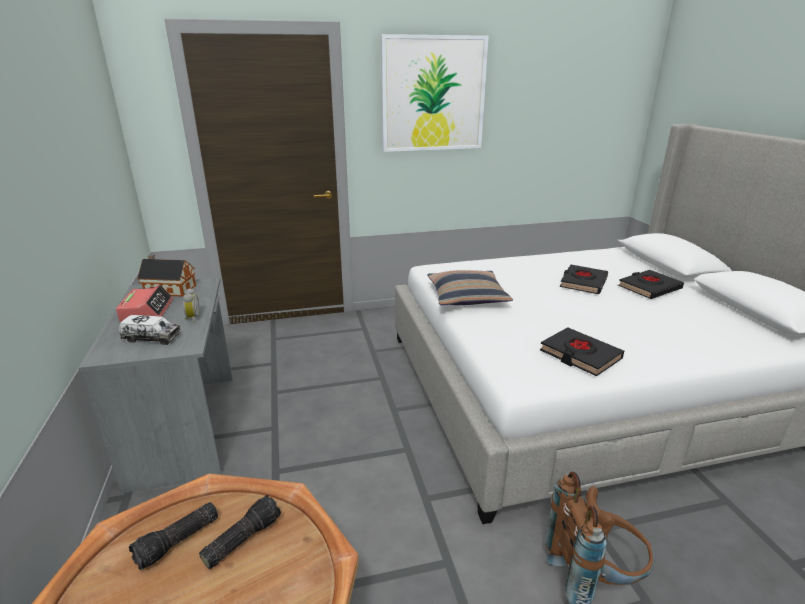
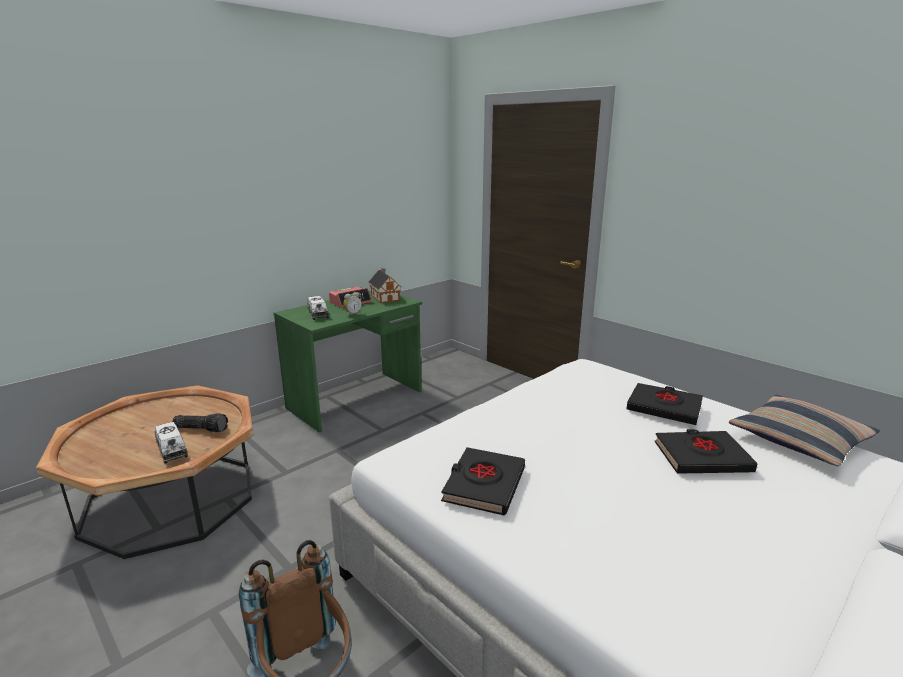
camera: 60 degrees right, 5 degrees down
grey desk [79,277,233,493] -> green desk [274,291,422,433]
flashlight [129,502,218,570] -> none
picture [381,34,489,152] -> none
pillow [427,270,513,305] -> pillow moved to [729,395,880,466]
black book [618,270,684,299] -> black book moved to [627,383,703,425]
none -> toy truck [155,422,188,464]

